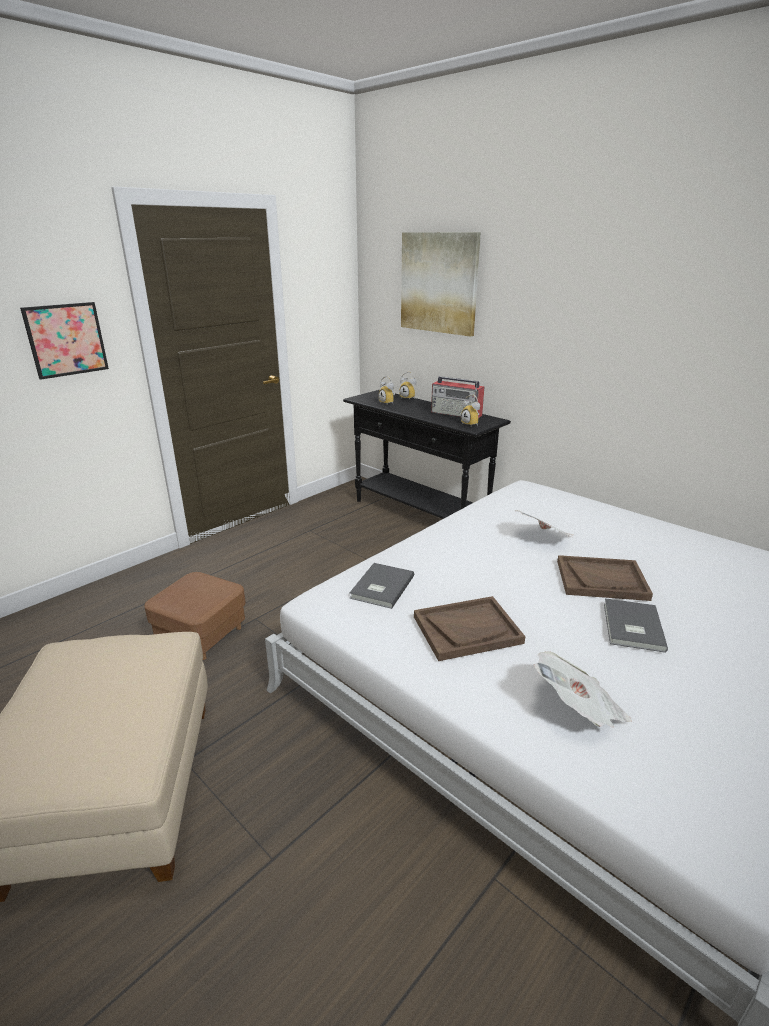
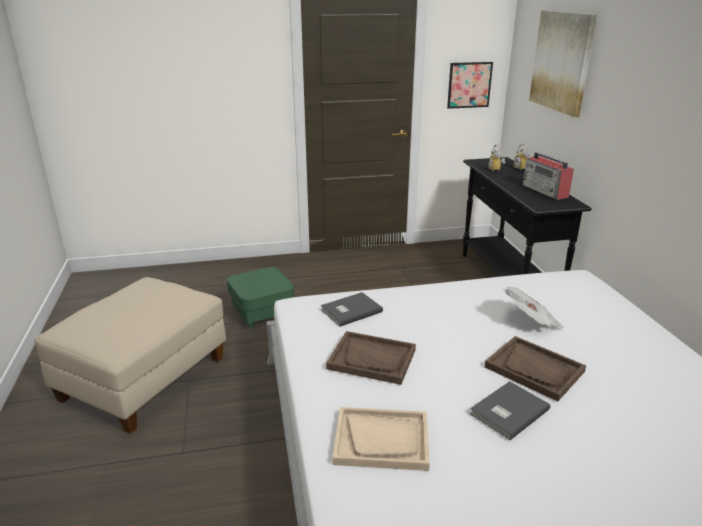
camera: 35 degrees right, 0 degrees up
picture [20,302,109,380] -> picture moved to [447,62,493,109]
brown ottoman [144,572,245,660] -> green ottoman [227,267,294,329]
alarm clock [461,395,480,426] -> none
newspaper [534,651,632,728] -> beige tray [333,407,430,471]

